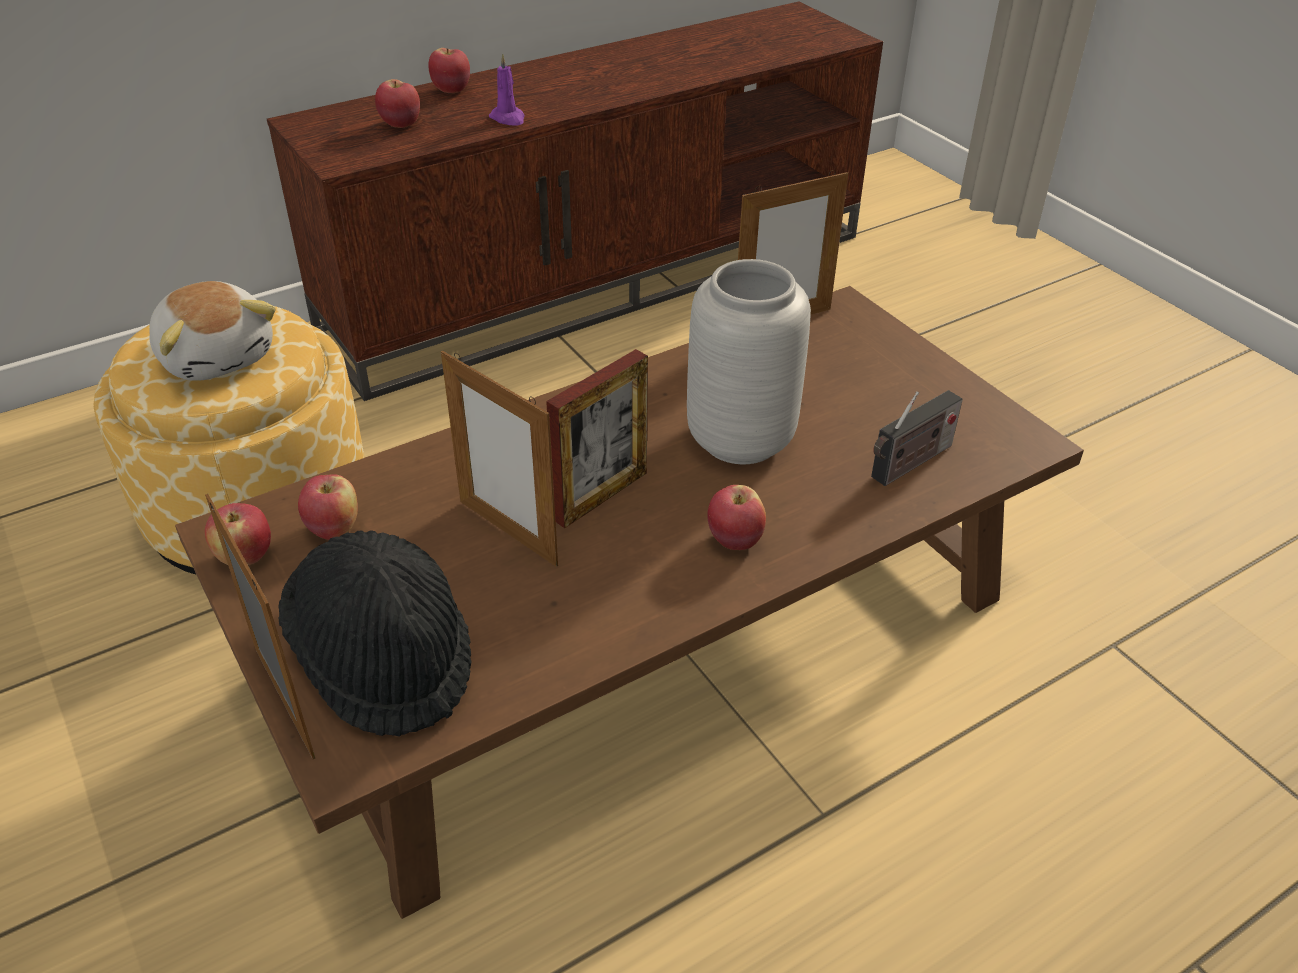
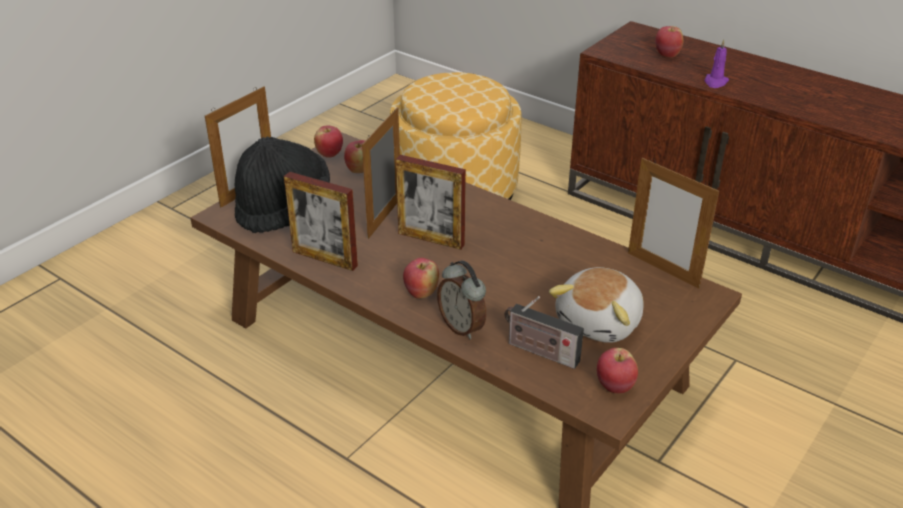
camera: 70 degrees right, 5 degrees down
plush toy [149,281,276,381] -> plush toy moved to [549,267,644,343]
apple [429,48,470,93] -> apple moved to [597,348,638,393]
grey vase [687,259,811,464] -> none
none -> picture frame [284,172,358,271]
none -> alarm clock [437,260,486,339]

